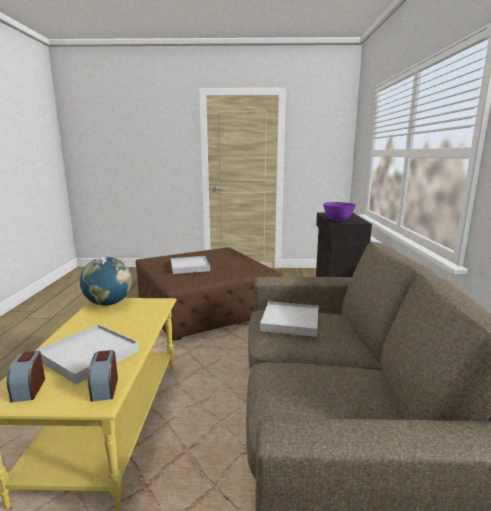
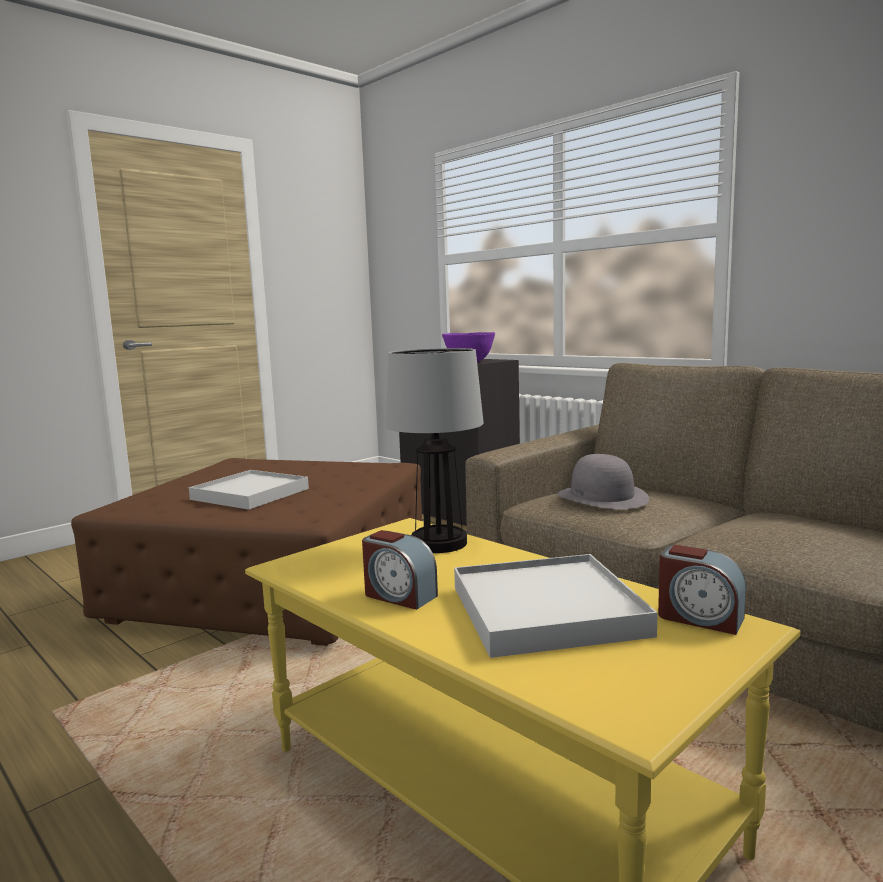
camera: 45 degrees left, 5 degrees down
alarm clock [7,351,45,402] -> alarm clock moved to [362,530,438,610]
globe [80,257,132,306] -> none
white tray [260,302,319,337] -> grey hat [557,454,649,509]
none -> table lamp [386,348,484,553]

